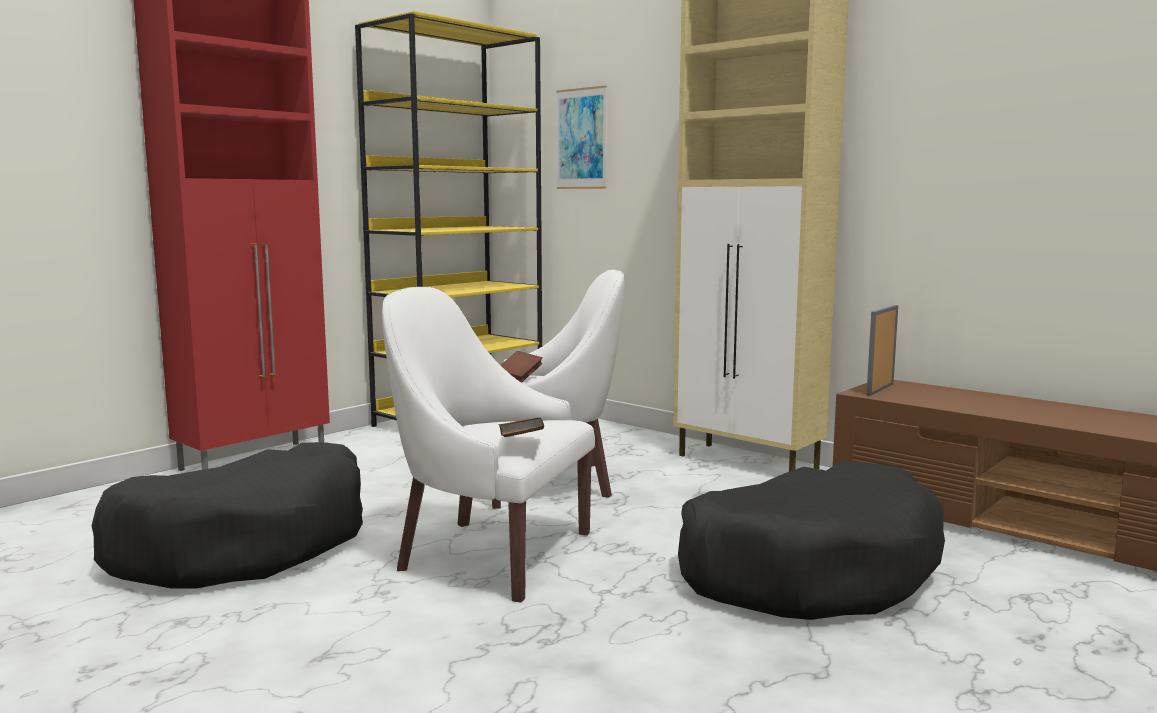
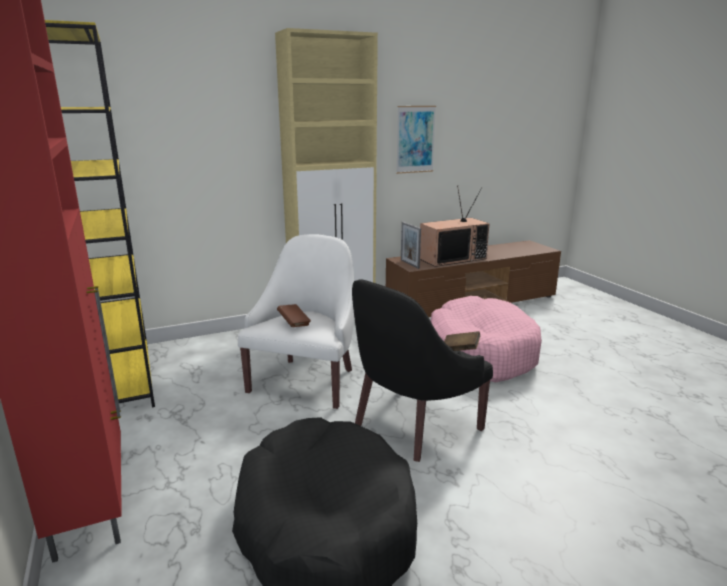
camera: 65 degrees left, 10 degrees up
white armchair [382,287,595,603] -> black armchair [352,279,493,462]
picture [556,86,607,189] -> picture moved to [396,106,436,174]
black dog bed [678,462,945,620] -> pink dog bed [430,296,542,382]
none -> television [420,185,490,267]

